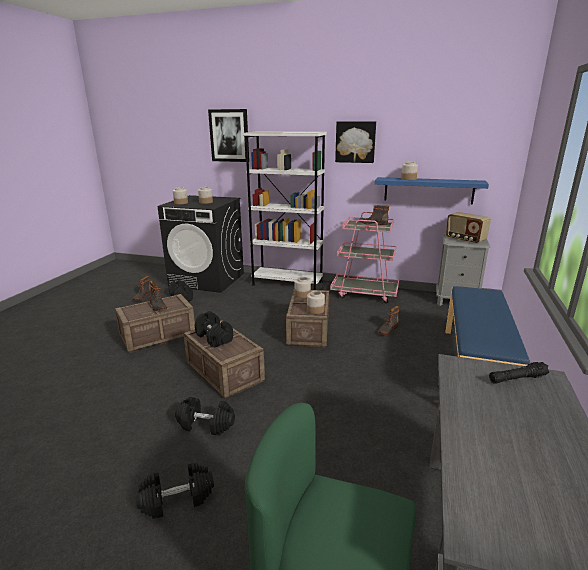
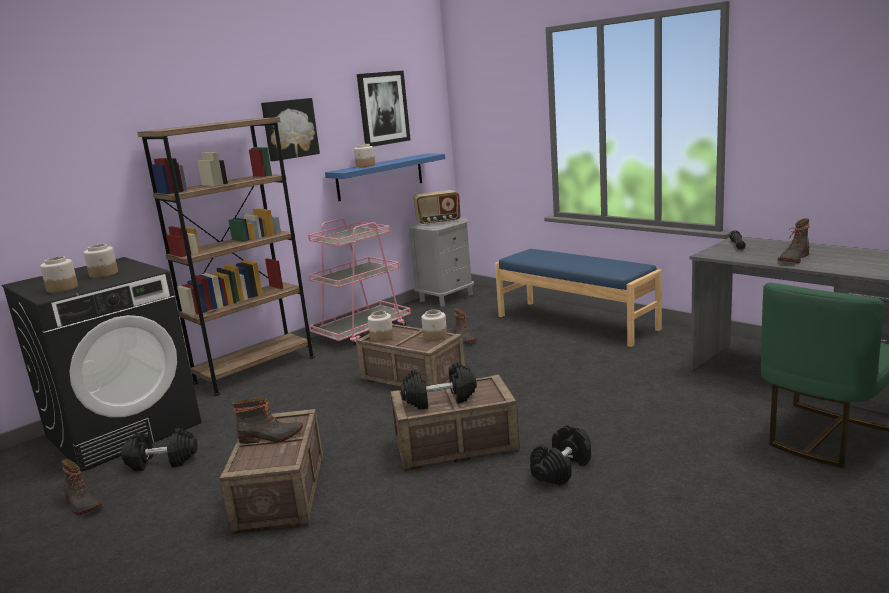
camera: 60 degrees left, 5 degrees down
black dumbbell [136,463,214,519] -> none
picture [208,109,249,162] -> picture moved to [357,71,411,146]
white bookcase [243,131,327,290] -> brown bookcase [137,117,315,396]
boot [359,205,389,225] -> boot moved to [778,218,809,263]

